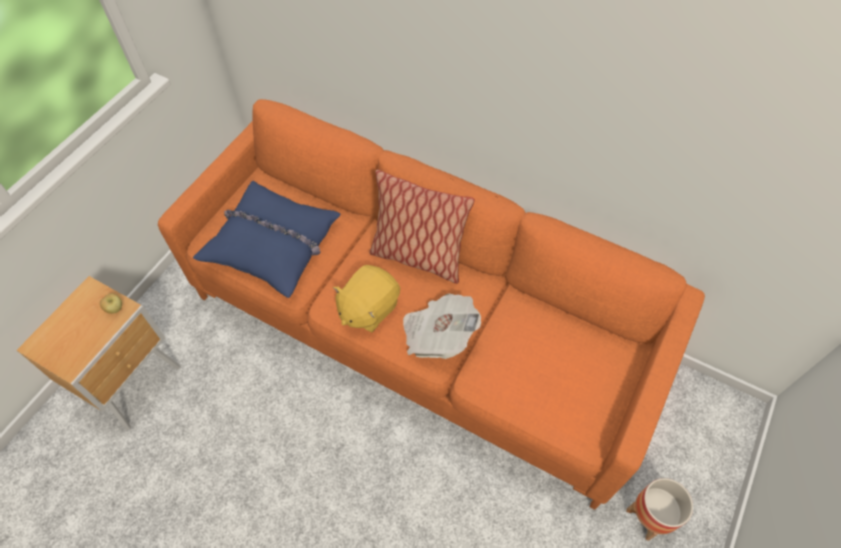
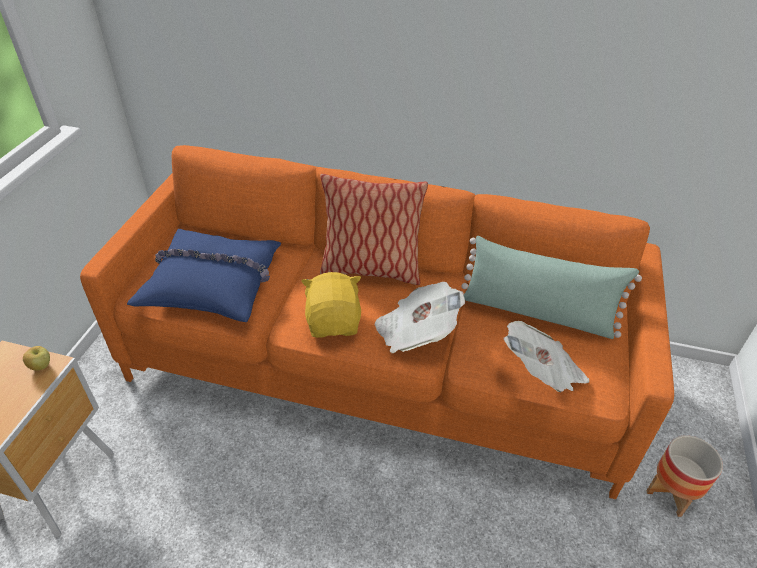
camera: 15 degrees left, 15 degrees down
yellow plush toy [333,265,400,332] -> yellow plush toy turned 150 degrees clockwise [301,272,361,338]
none -> green pillow [460,236,642,339]
none -> newspaper [503,321,589,392]

